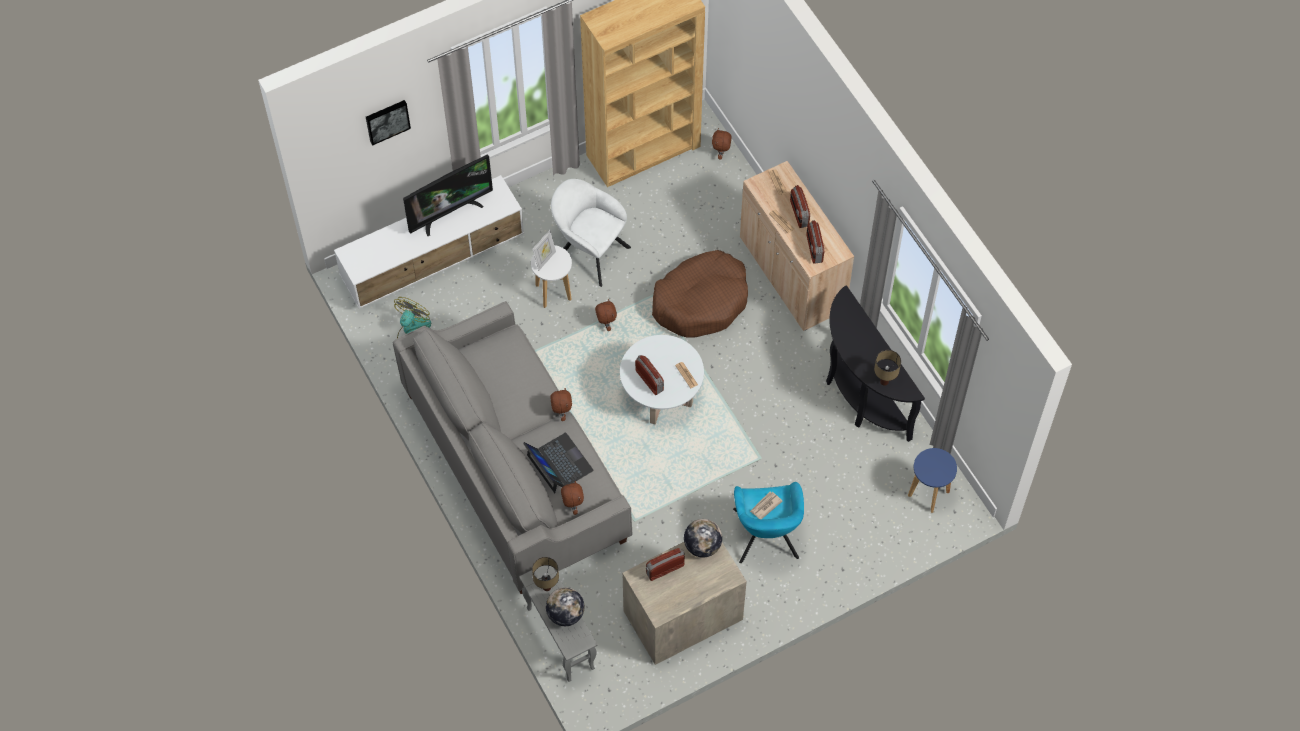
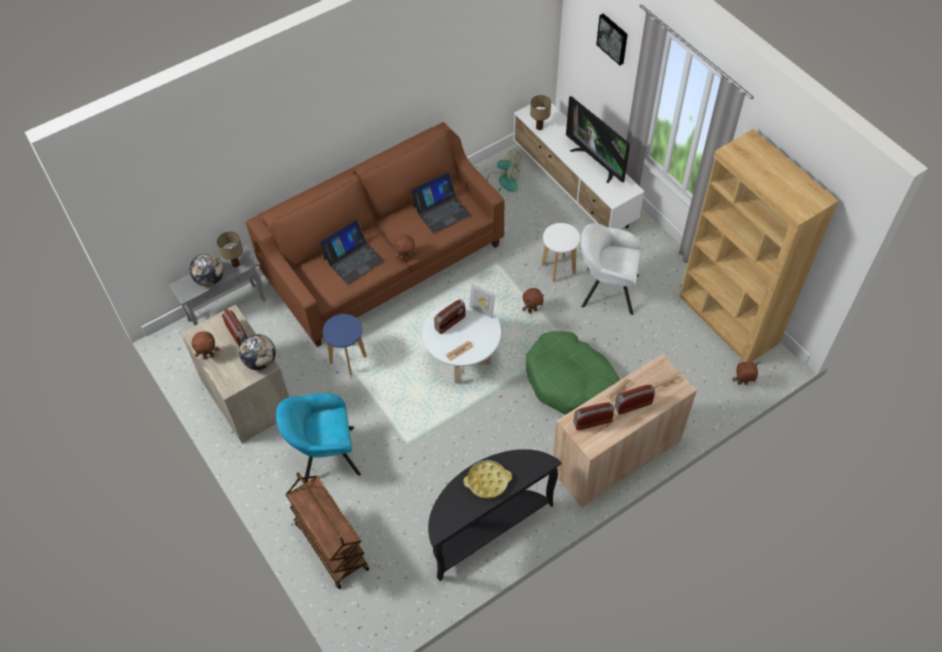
camera: 85 degrees right, 5 degrees down
grey sofa [393,301,632,594] -> brown sofa [246,122,504,347]
picture frame [532,230,556,271] -> picture frame moved to [469,284,496,318]
white armchair [551,179,631,287] -> white armchair turned 105 degrees counterclockwise [581,223,641,315]
brown plush toy [561,481,584,515] -> brown plush toy moved to [192,331,220,359]
brown dog bed [652,250,748,337] -> green dog bed [526,331,620,415]
newspaper [750,492,782,519] -> none
table lamp [874,350,901,386] -> table lamp moved to [530,95,551,130]
blue stool [908,448,957,513] -> blue stool moved to [323,314,367,376]
none -> brown cart [285,472,369,589]
none -> laptop [411,172,471,233]
none -> yellow tray [464,460,512,499]

